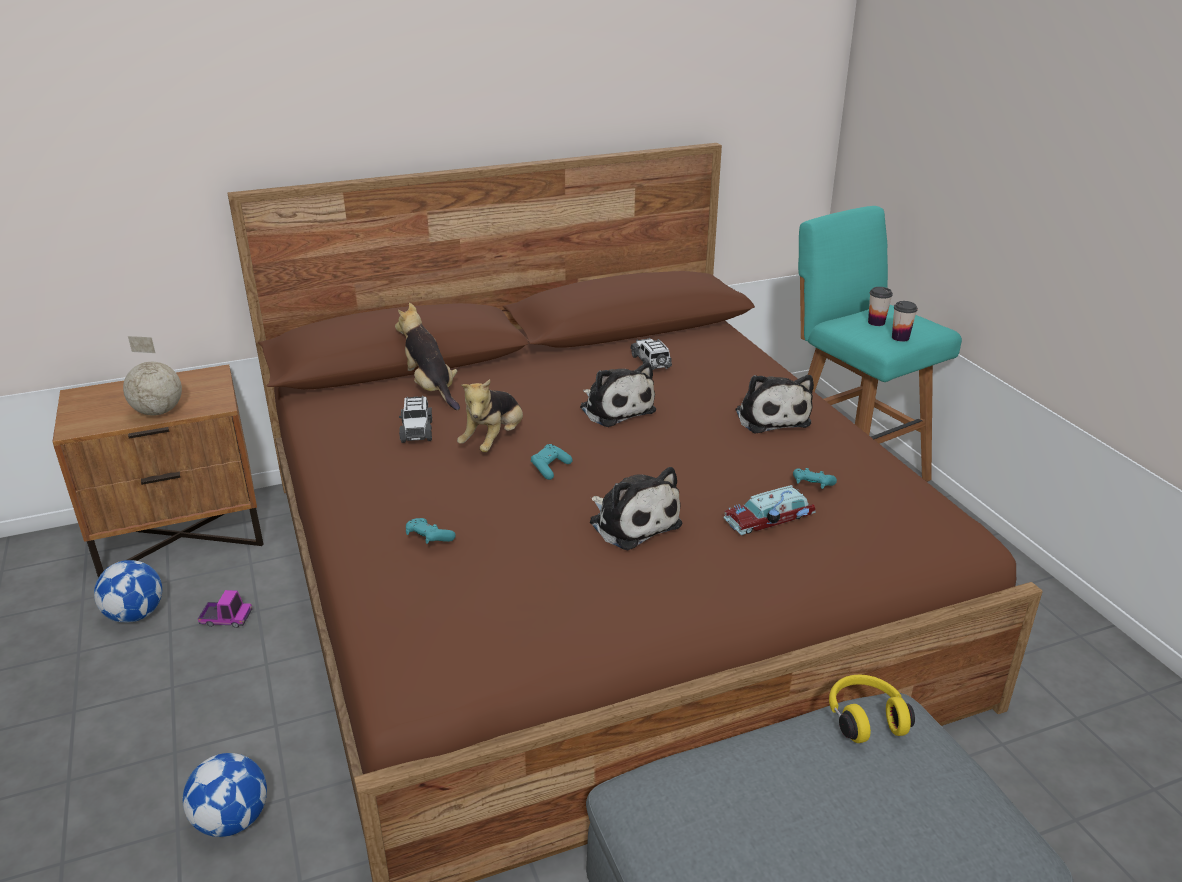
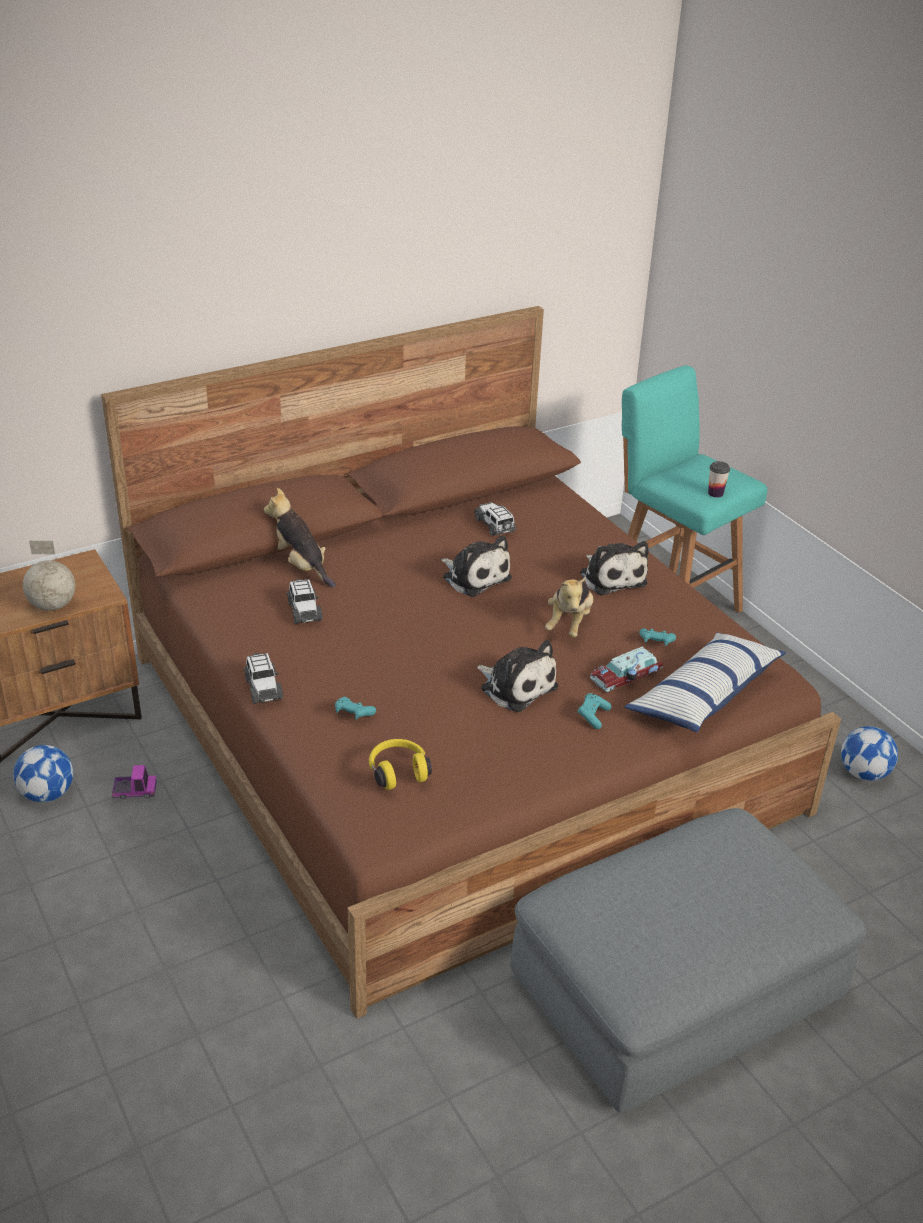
camera: 10 degrees left, 5 degrees up
football [183,753,267,837] -> football moved to [841,726,898,781]
plush toy [457,379,523,452] -> plush toy moved to [545,577,593,637]
turquoise game controller [531,444,573,480] -> turquoise game controller moved to [577,693,611,729]
yellow headphones [829,674,915,743] -> yellow headphones moved to [369,739,432,790]
cup [868,287,893,326] -> none
none -> toy car [244,653,283,704]
none -> pillow [625,633,786,733]

